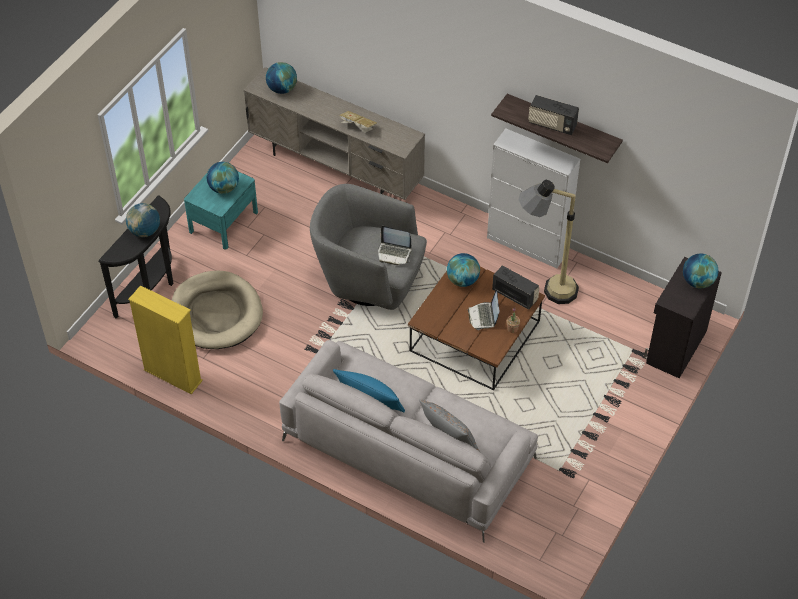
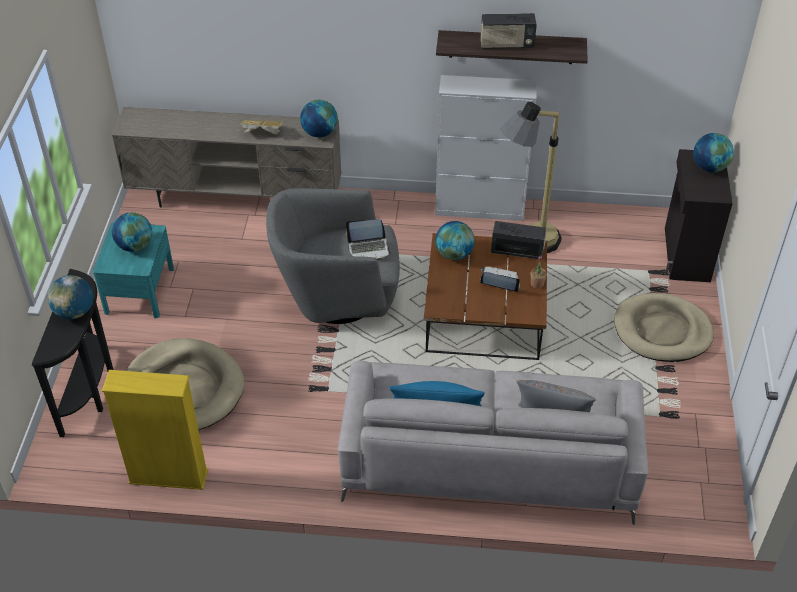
camera: 25 degrees left, 5 degrees down
globe [266,62,297,94] -> globe moved to [300,100,338,137]
laptop [468,289,499,330] -> laptop turned 135 degrees clockwise [480,267,520,293]
none -> beige dog bed [614,293,714,362]

